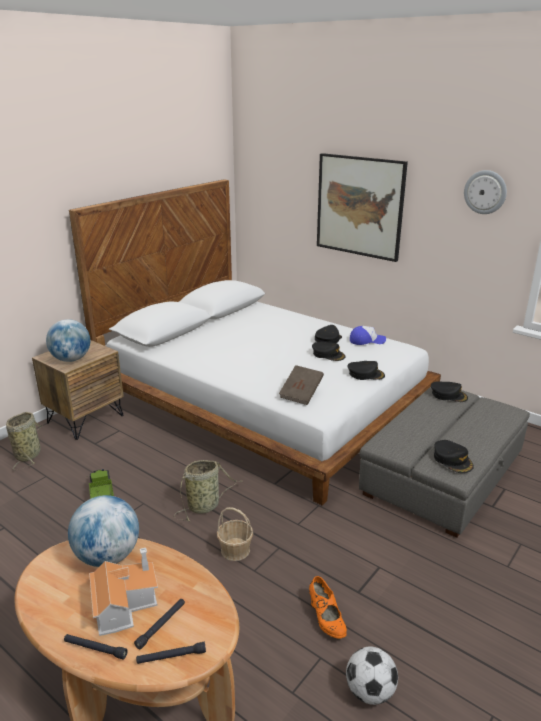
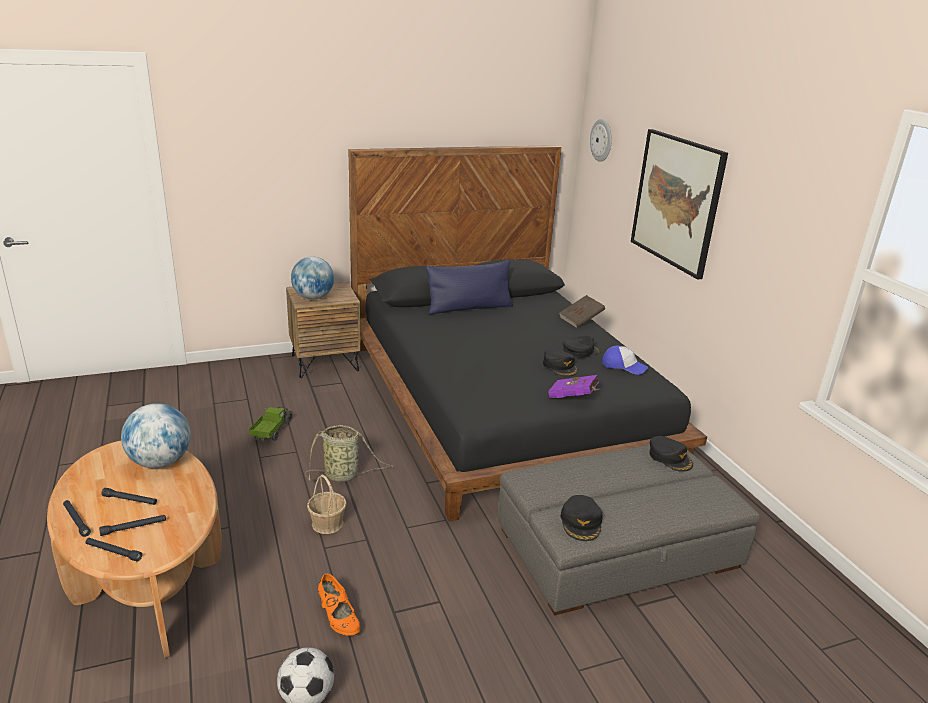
camera: 30 degrees right, 0 degrees up
basket [6,412,42,471] -> none
white bed [69,179,441,505] -> black bed [348,145,707,522]
toy house [89,548,158,636] -> black flashlight [102,488,157,505]
brown book [279,365,324,405] -> brown book moved to [559,295,605,328]
orange shoe [309,576,347,639] -> orange shoe turned 45 degrees counterclockwise [318,574,360,636]
black cap [348,361,385,380] -> purple book [548,375,599,398]
wall clock [464,170,507,214] -> wall clock moved to [590,119,612,162]
none -> blue pillow [426,260,513,314]

